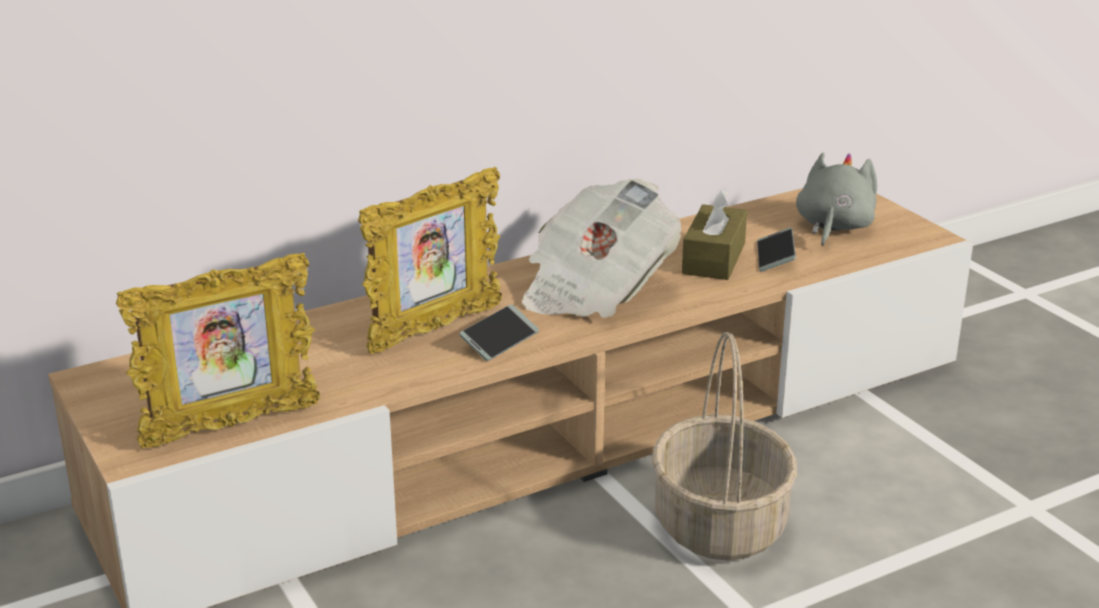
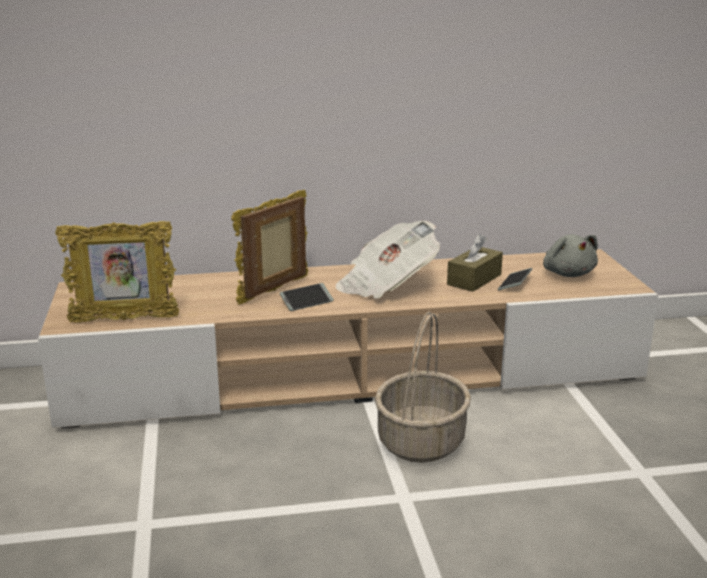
camera: 20 degrees right, 5 degrees down
picture frame [358,167,502,354] -> picture frame turned 150 degrees clockwise [231,190,308,305]
grey plush toy [796,153,877,246] -> grey plush toy turned 120 degrees clockwise [543,234,598,277]

